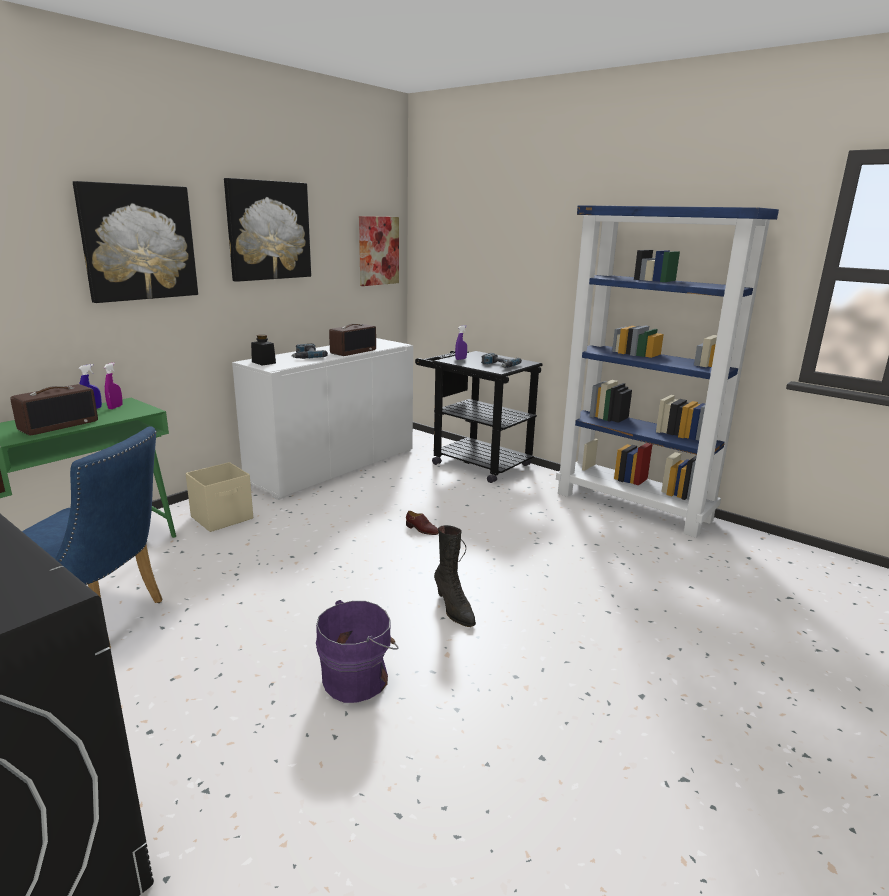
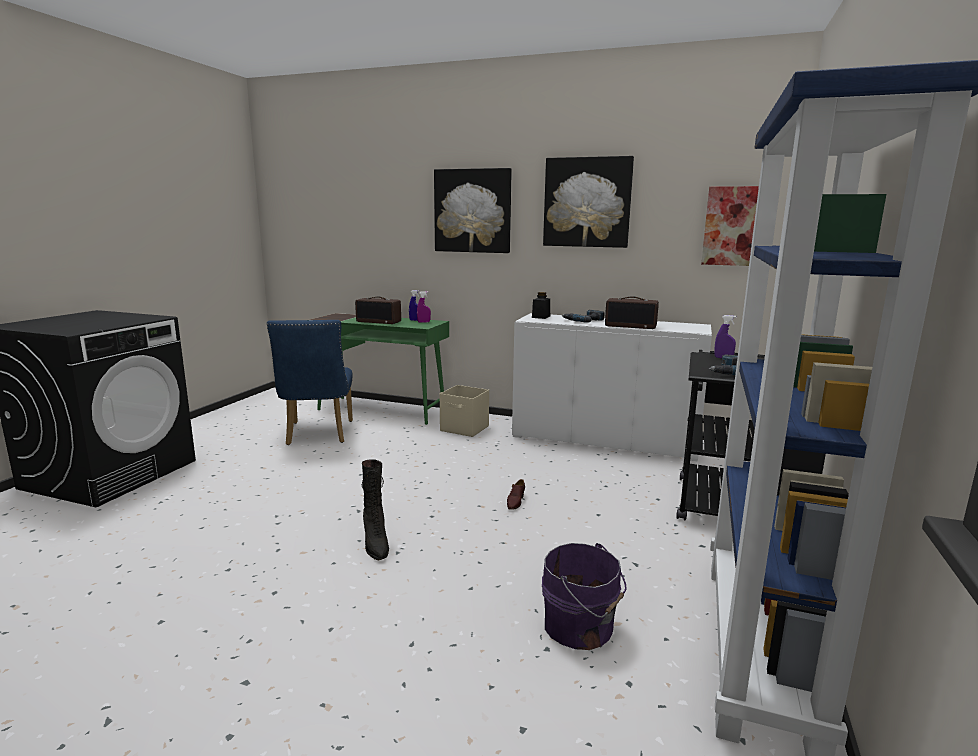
camera: 70 degrees right, 5 degrees down
purple bucket [316,600,399,703] -> purple bucket moved to [542,543,627,650]
black boot [434,525,476,627] -> black boot turned 60 degrees counterclockwise [362,459,389,560]

